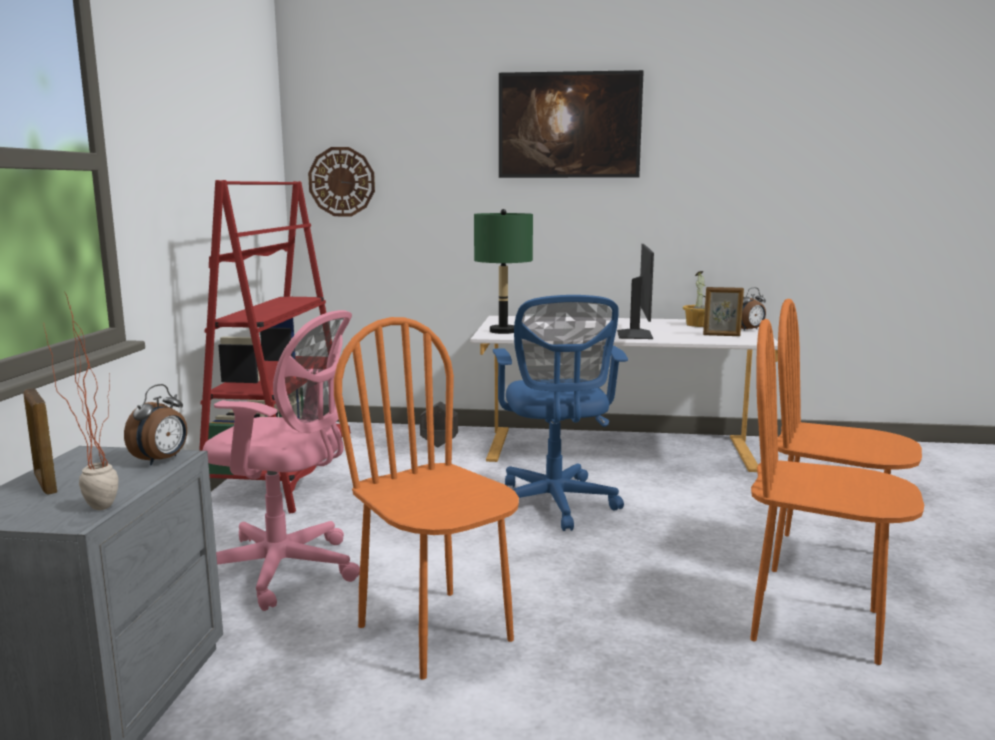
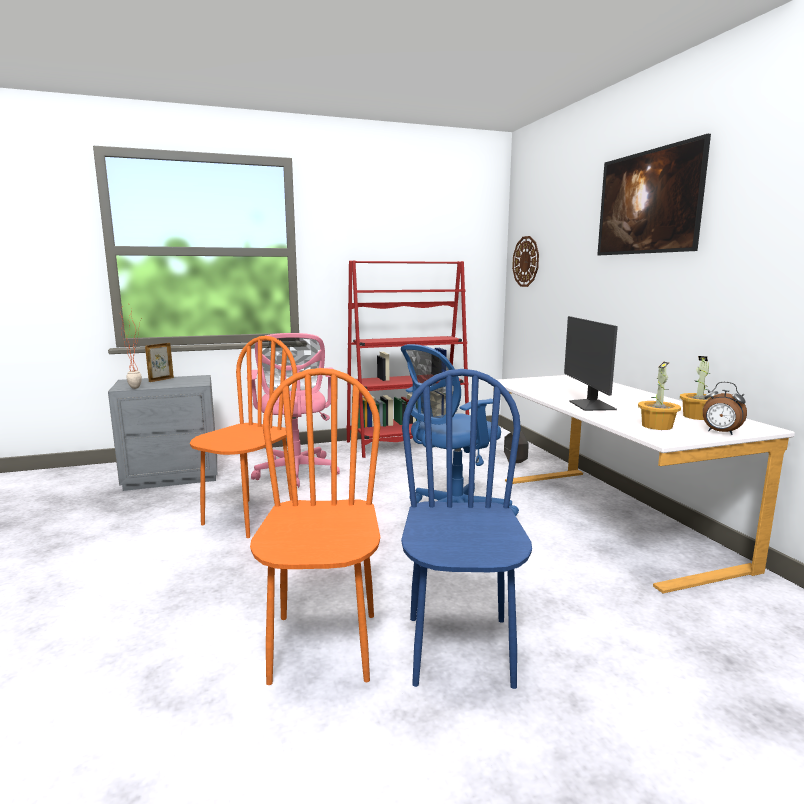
camera: 65 degrees right, 0 degrees up
alarm clock [124,384,187,465] -> none
green table lamp [474,209,533,334] -> none
monitor [617,244,654,339] -> monitor turned 105 degrees clockwise [564,316,618,411]
picture frame [703,287,744,336] -> potted plant [638,362,681,430]
orange chair [772,299,922,572] -> blue chair [401,369,532,689]

